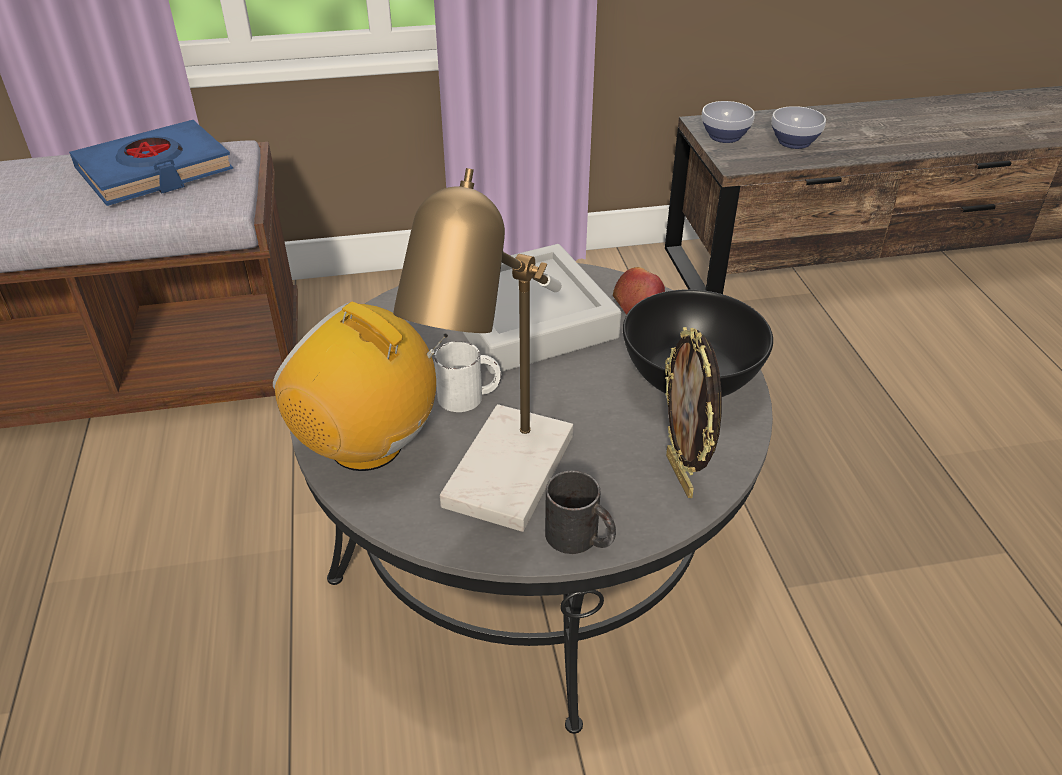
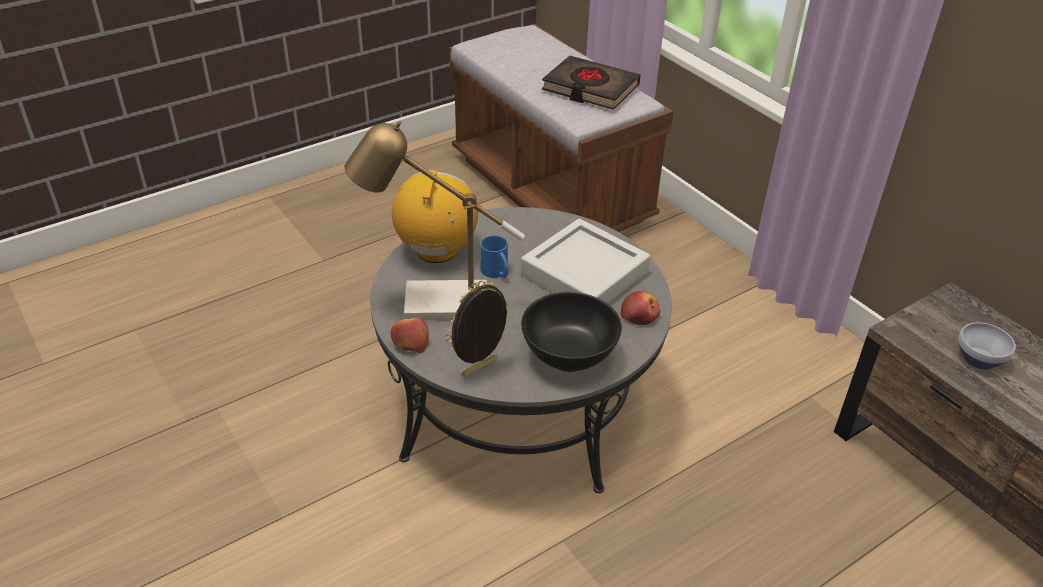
camera: 65 degrees right, 0 degrees up
blue book [69,120,233,206] -> black book [542,56,641,110]
white mug [434,341,501,412] -> blue mug [480,235,508,278]
black mug [545,470,616,554] -> apple [391,317,429,353]
bowl [702,101,755,143] -> none

